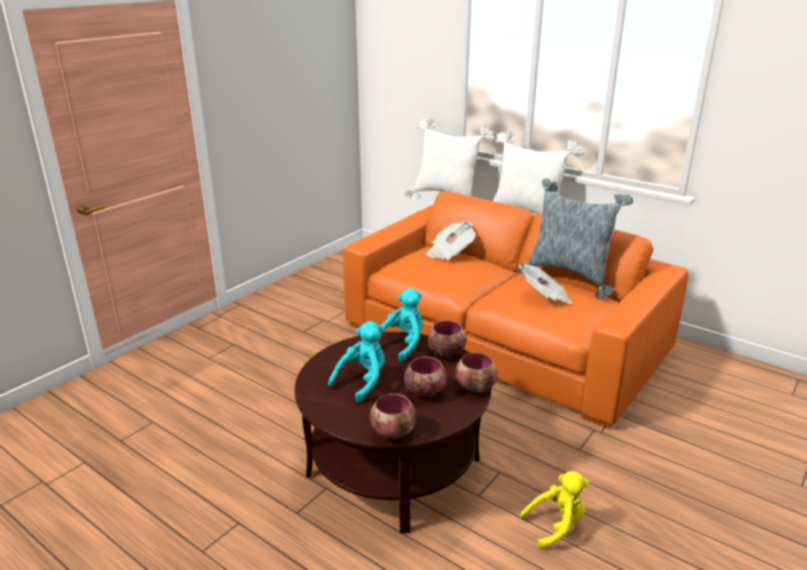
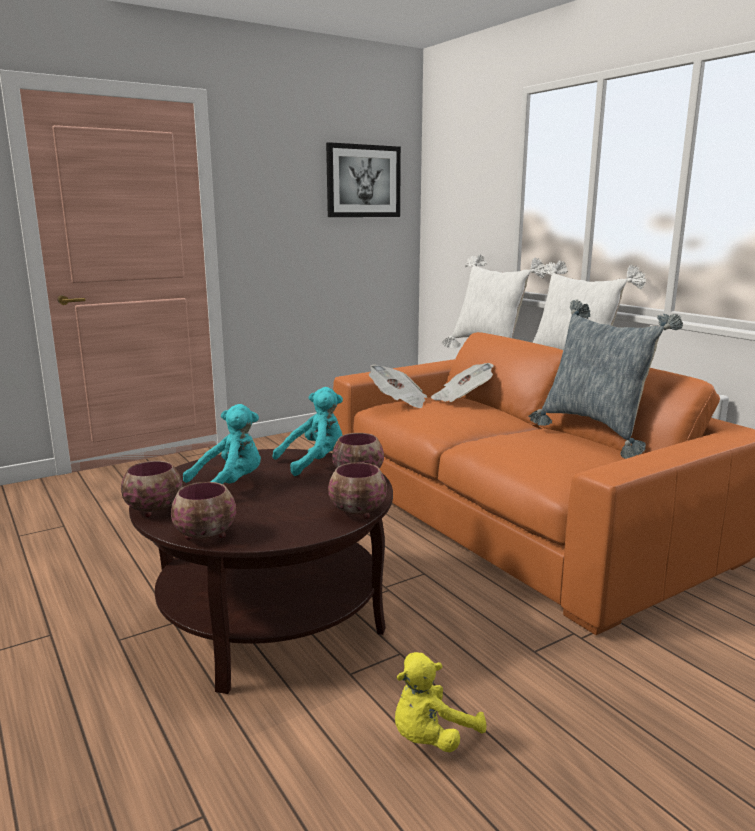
camera: 20 degrees right, 10 degrees down
bowl [404,357,447,400] -> bowl moved to [121,461,183,517]
newspaper [519,265,573,304] -> newspaper moved to [369,365,427,408]
yellow plush toy [519,471,589,550] -> yellow plush toy turned 135 degrees clockwise [395,652,486,752]
none -> picture [326,142,401,217]

